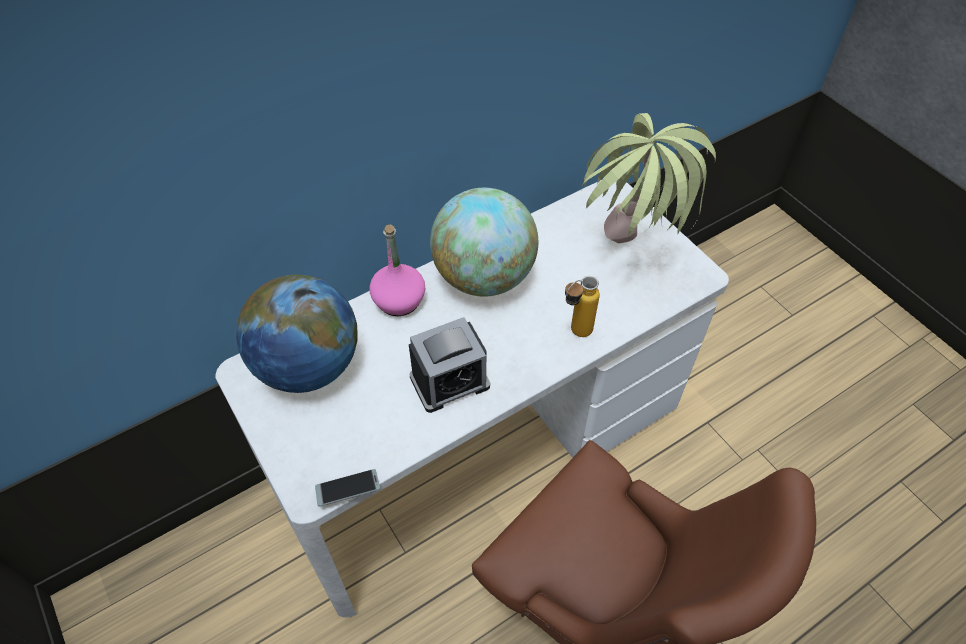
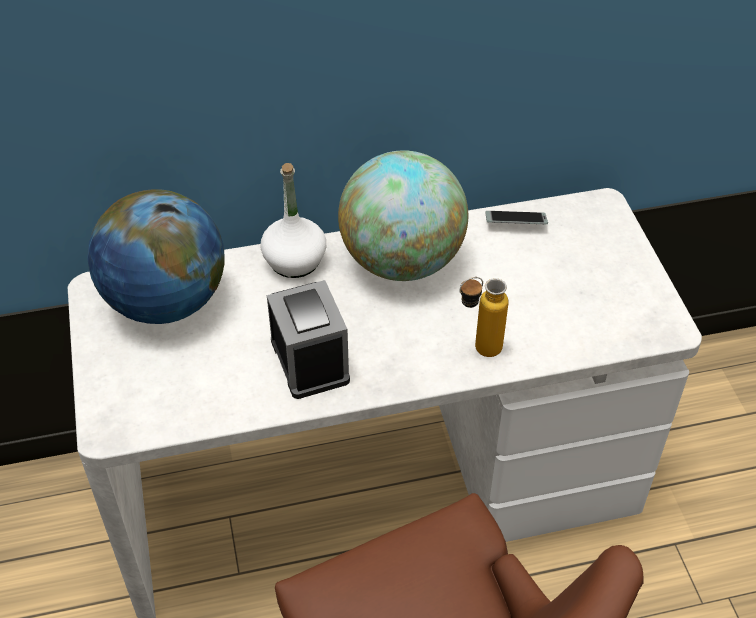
camera: 20 degrees right, 5 degrees down
phone [315,469,380,507] -> phone moved to [485,211,548,224]
pink bottle [369,224,425,316] -> white bottle [261,163,326,278]
alarm clock [409,317,490,413] -> alarm clock turned 105 degrees counterclockwise [267,280,350,399]
potted plant [581,113,716,243] -> none

